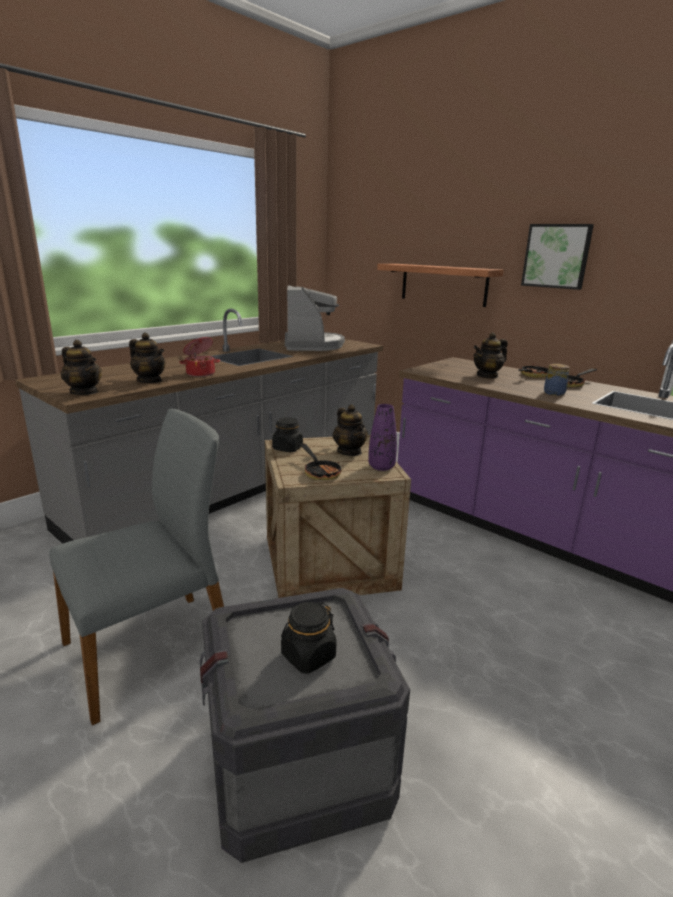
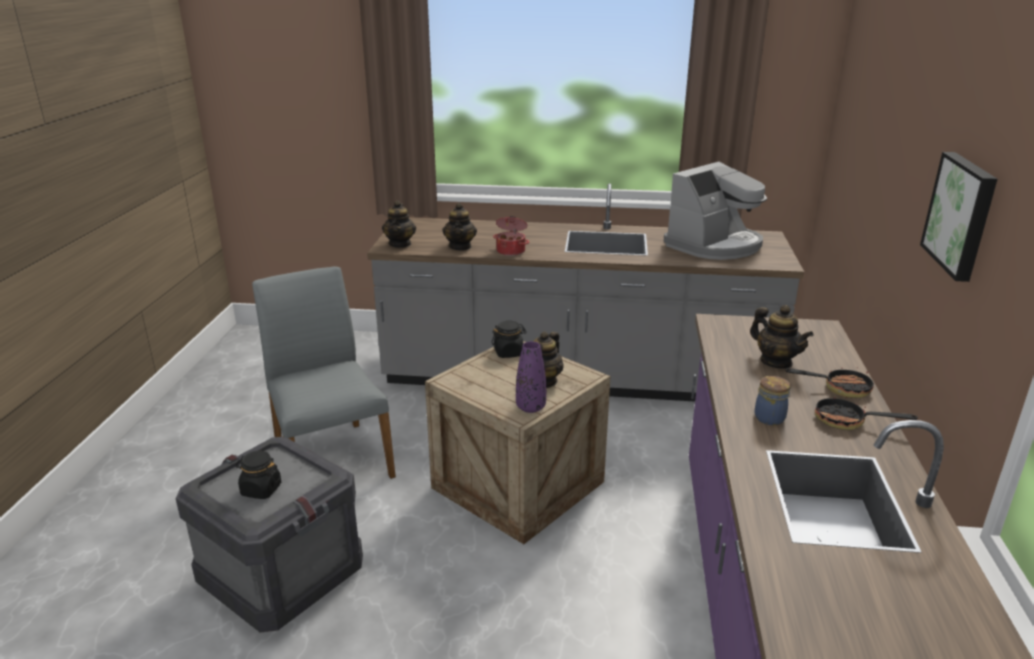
camera: 55 degrees right, 5 degrees up
grey chair [49,409,224,725] -> grey chair turned 135 degrees counterclockwise [252,267,396,479]
frying pan [301,443,343,480] -> none
shelf [377,264,504,307] -> none
teapot [473,332,508,378] -> teapot turned 150 degrees counterclockwise [750,305,813,369]

